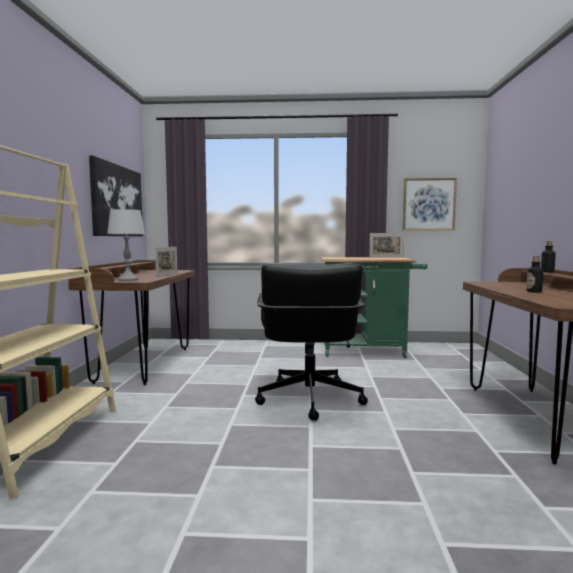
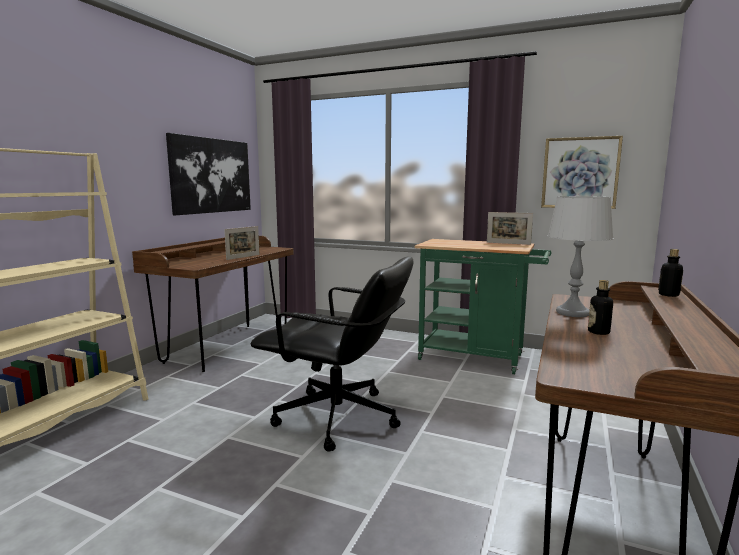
camera: 20 degrees right, 5 degrees up
grey table lamp [107,209,145,281] -> grey table lamp moved to [547,196,614,317]
black office chair [255,263,368,421] -> black office chair turned 90 degrees counterclockwise [251,257,414,452]

